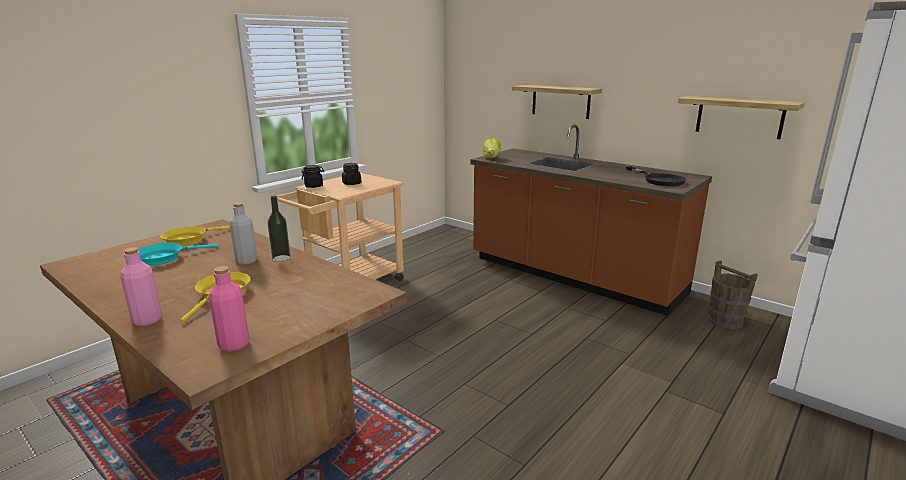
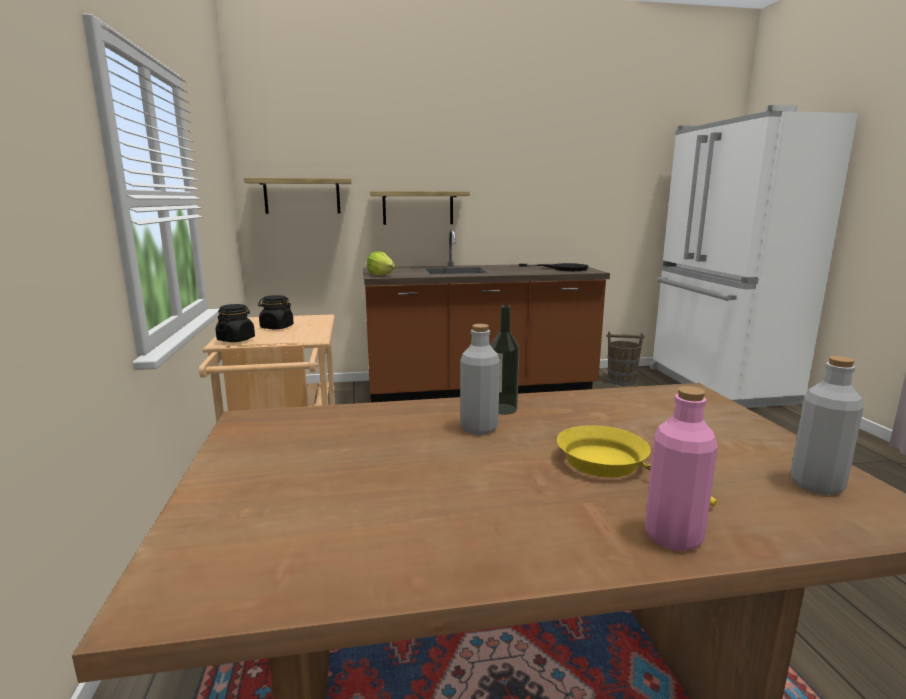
camera: 50 degrees left, 5 degrees down
turquoise frying pan [138,243,218,266] -> none
yellow frying pan [160,225,230,246] -> none
pink bottle [209,266,249,352] -> grey bottle [791,356,864,495]
shelf [678,96,805,139] -> shelf moved to [244,178,351,214]

